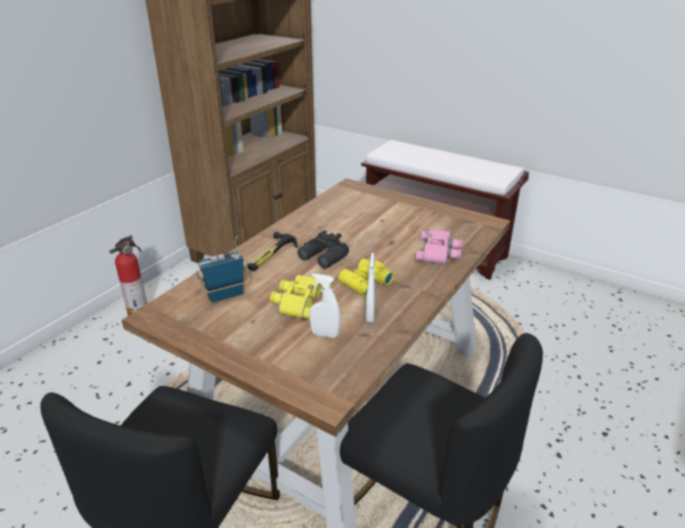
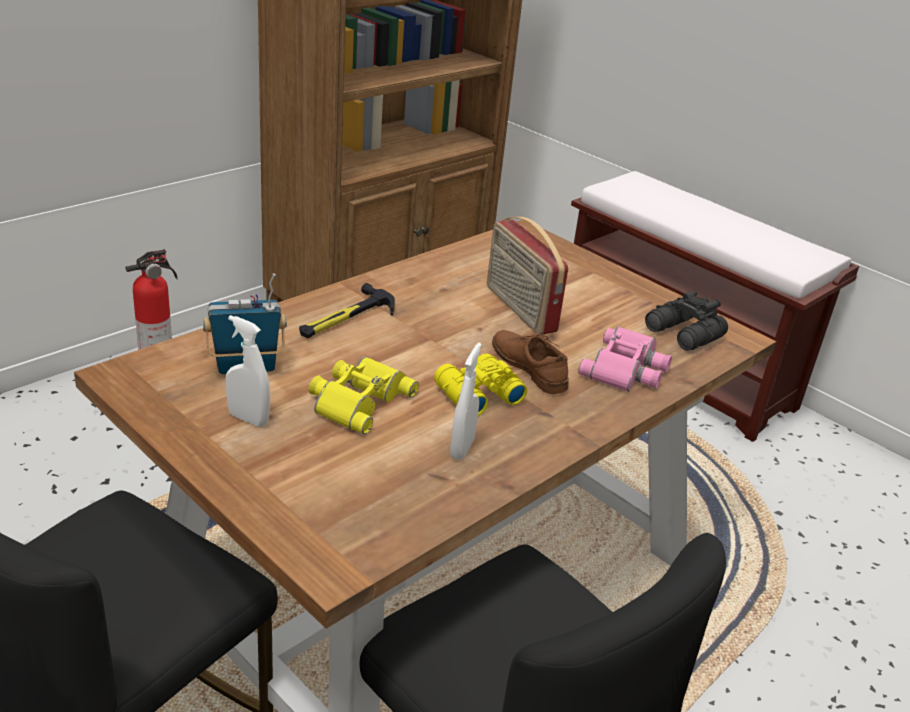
camera: 10 degrees right, 0 degrees up
black binoculars [297,230,349,269] -> black binoculars moved to [645,291,728,351]
white spray bottle [309,274,340,338] -> white spray bottle moved to [226,315,270,427]
none -> radio [487,216,568,335]
none -> brown shoe [492,330,569,394]

